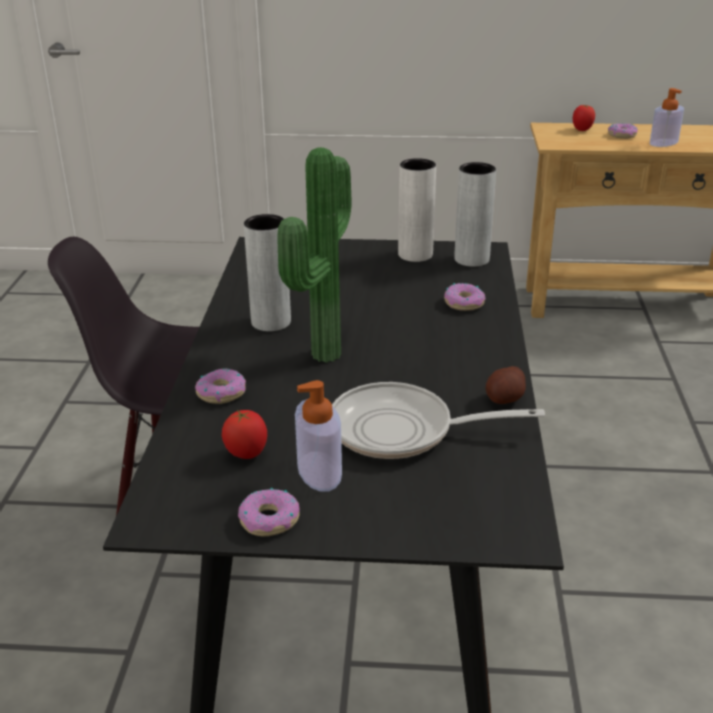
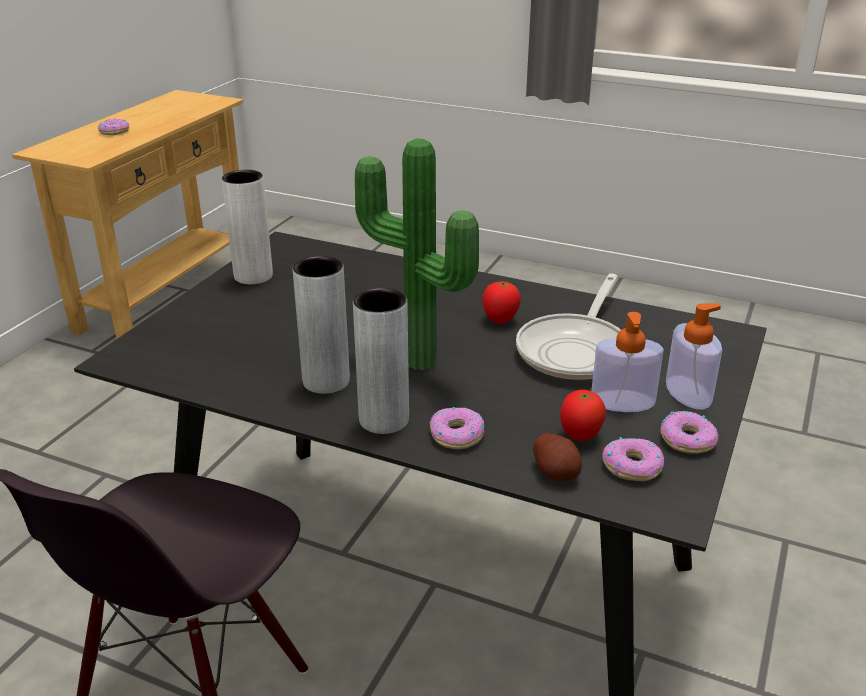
camera: 70 degrees left, 0 degrees up
donut [444,283,485,311] -> donut moved to [602,437,664,481]
grey vase [454,162,496,267] -> grey vase moved to [353,288,409,434]
potato [486,366,526,404] -> potato moved to [533,433,582,481]
tomato [573,105,595,131] -> tomato moved to [483,281,521,324]
soap dispenser [650,88,684,147] -> soap dispenser moved to [666,303,722,410]

